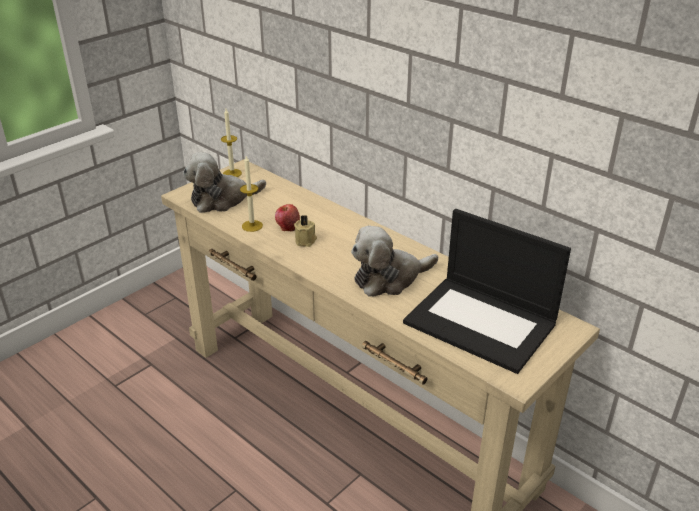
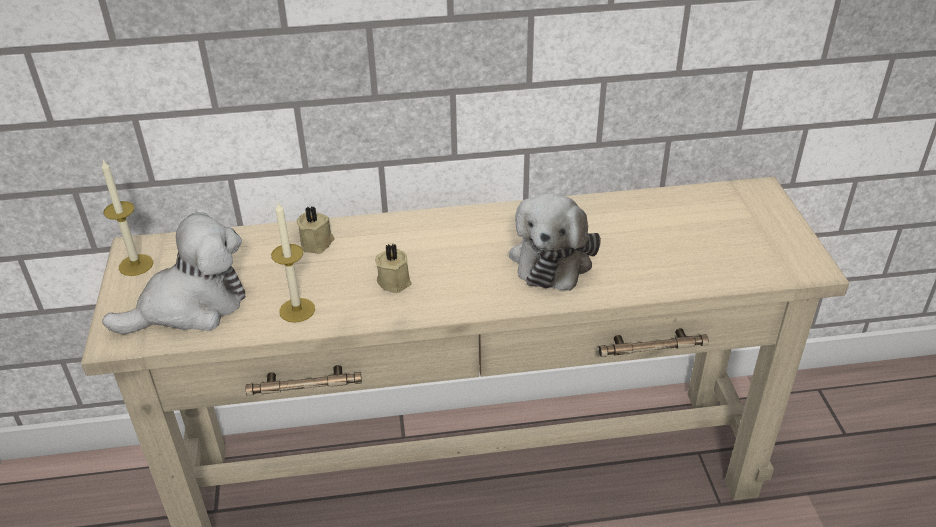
camera: 50 degrees left, 5 degrees up
plush toy [183,152,266,213] -> plush toy turned 135 degrees counterclockwise [102,212,246,334]
apple [275,204,300,231] -> none
laptop [403,209,571,374] -> none
none -> beige candle [297,206,335,254]

